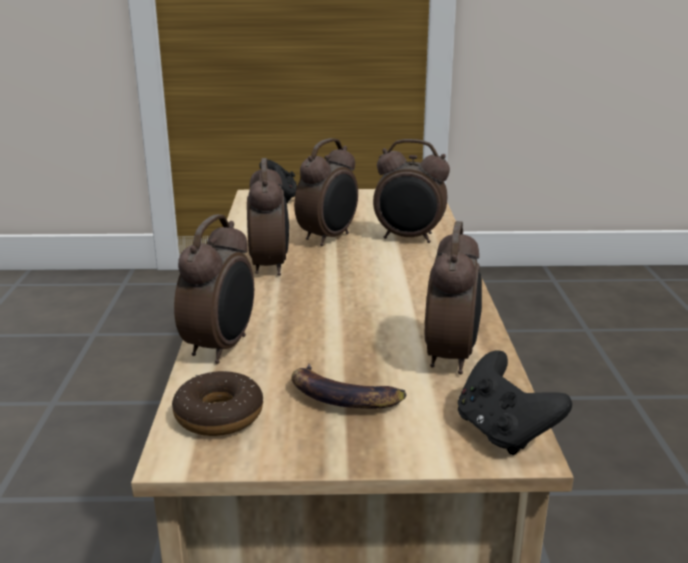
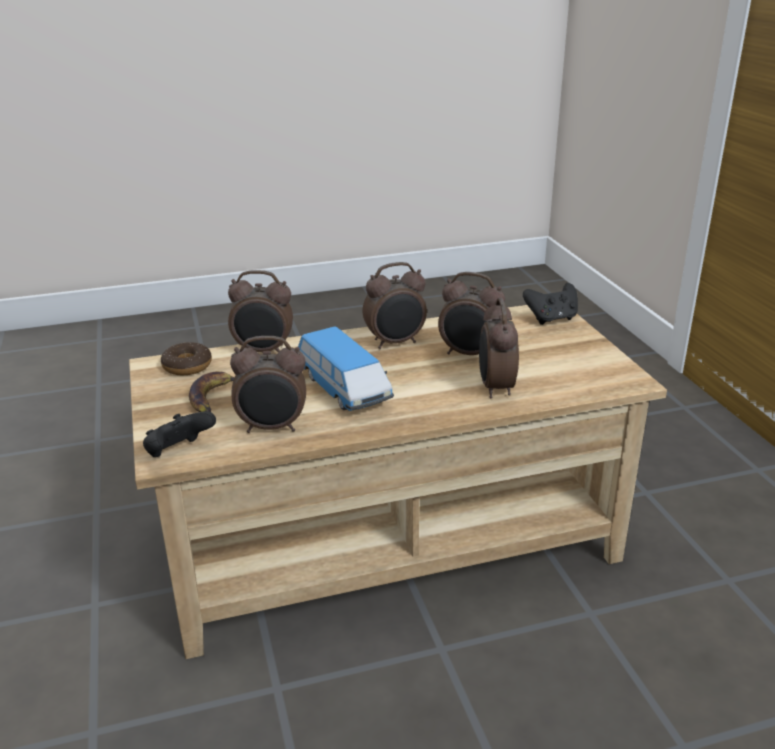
camera: 75 degrees right, 5 degrees up
none -> toy car [298,326,394,411]

